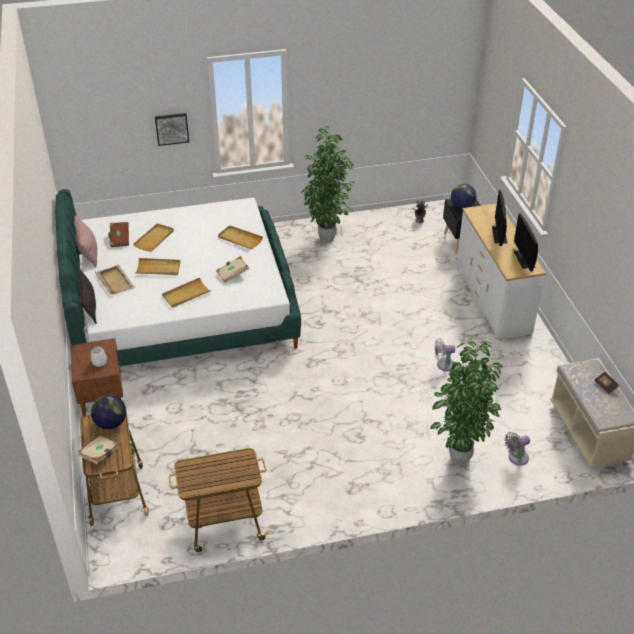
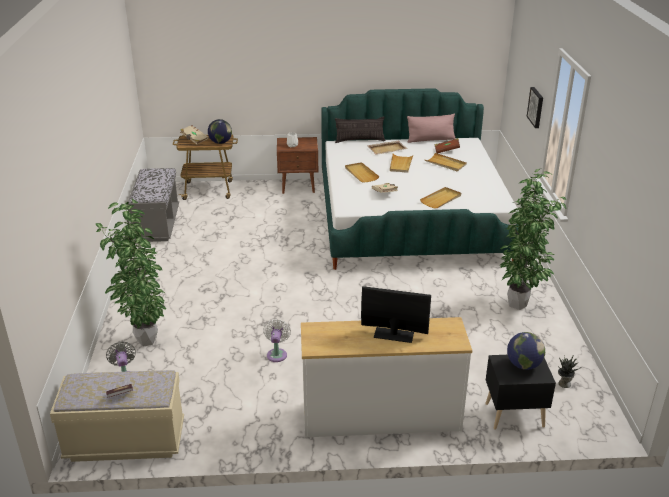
camera: 100 degrees right, 10 degrees down
cart [169,448,269,552] -> grey bench [127,168,179,242]
monitor [514,213,538,272] -> none

